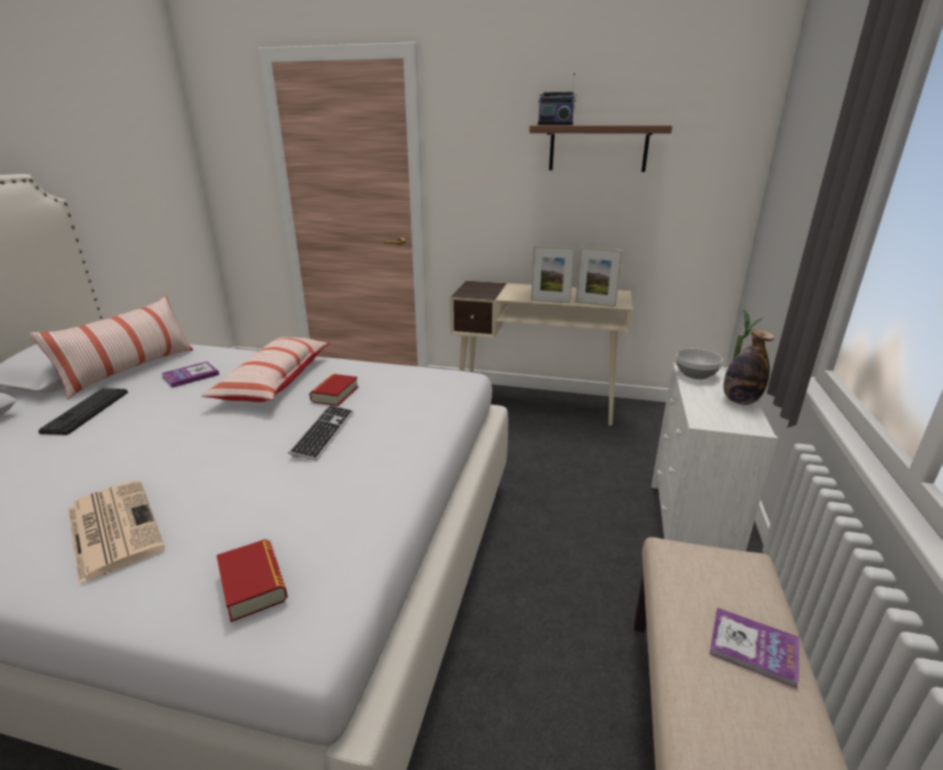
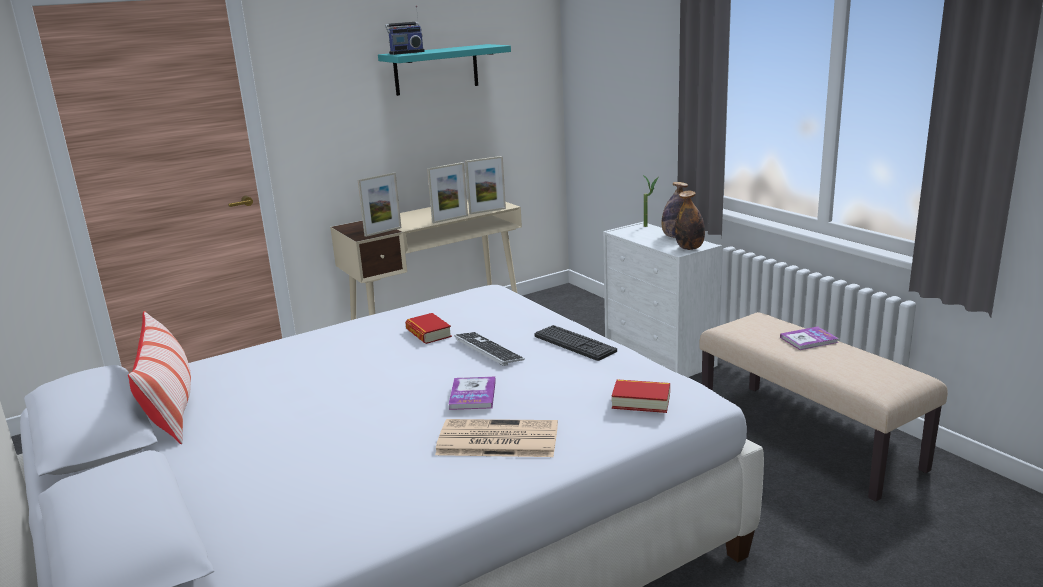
camera: 45 degrees left, 5 degrees down
keyboard [38,388,128,435] -> keyboard moved to [535,325,617,361]
book [161,361,219,388] -> book moved to [449,377,496,410]
pillow [201,337,329,402] -> none
brown shelf [529,126,672,172] -> turquoise shelf [378,44,511,96]
bowl [676,349,723,380] -> none
none -> picture frame [358,172,401,237]
none -> bottle [675,191,705,250]

